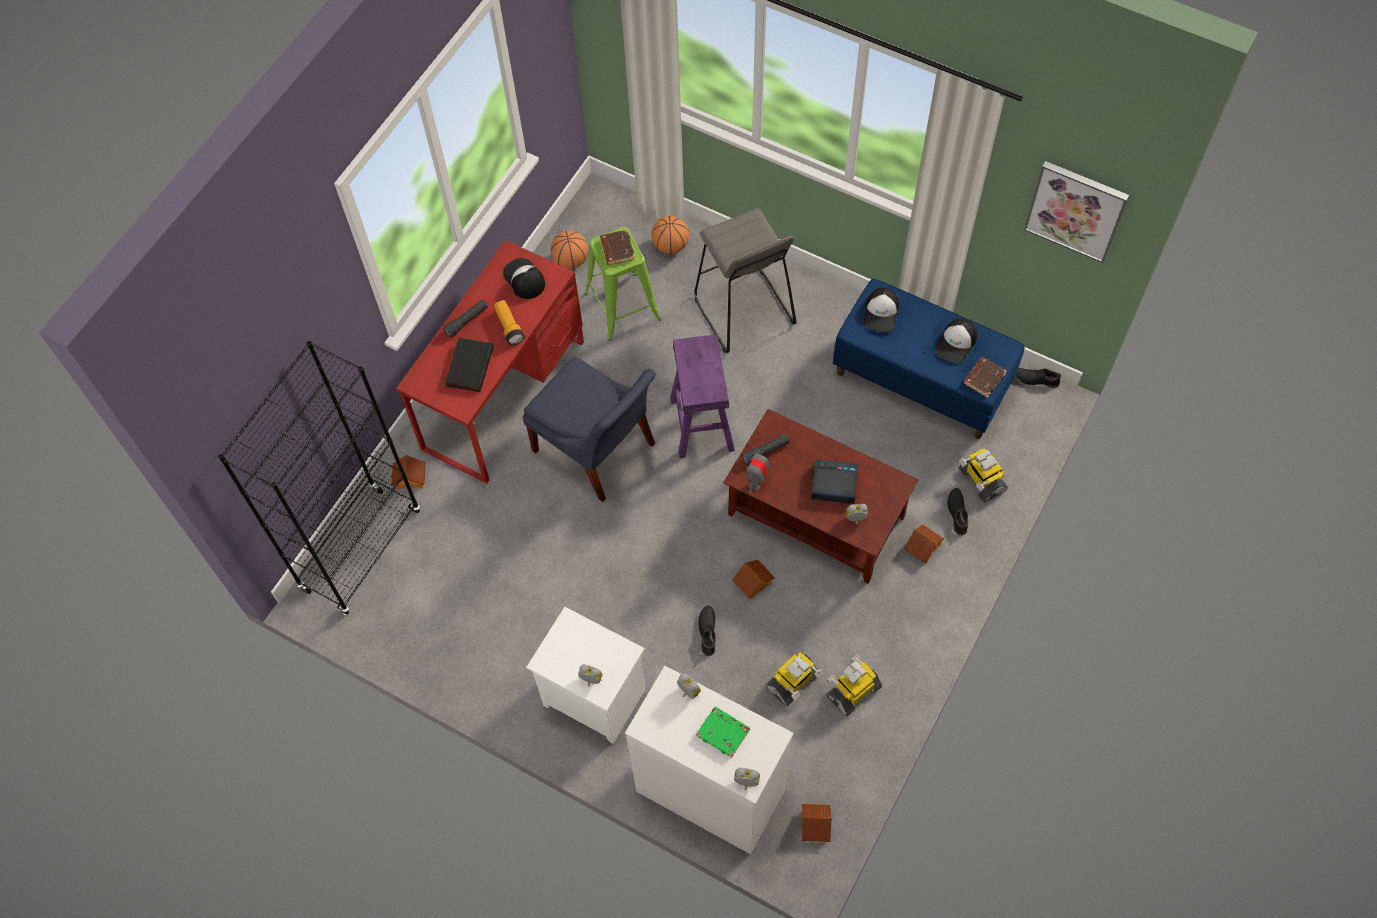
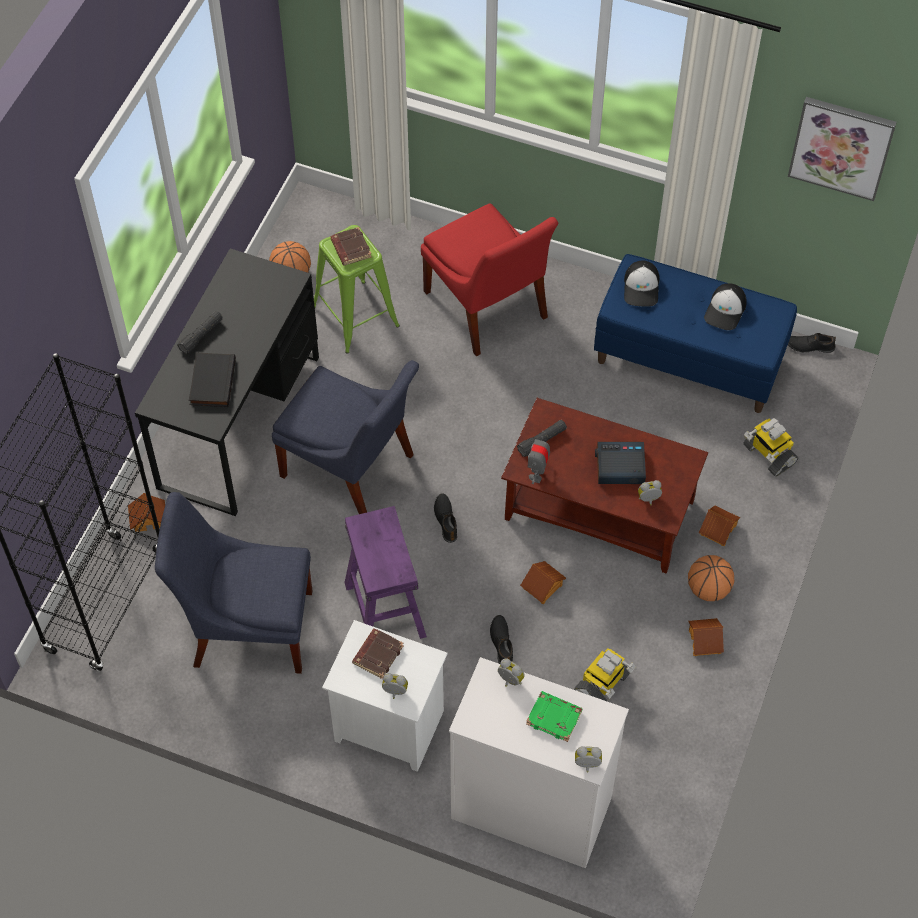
camera: 10 degrees left, 5 degrees down
red desk [396,240,584,483] -> black desk [135,248,319,516]
flashlight [494,300,525,345] -> none
cap [503,258,545,299] -> none
basketball [652,216,689,254] -> basketball moved to [688,555,734,601]
purple stool [670,334,735,458] -> purple stool moved to [344,506,427,639]
grey stool [694,208,796,353] -> red chair [421,204,558,356]
toy house [802,804,832,842] -> toy house moved to [688,618,724,656]
toy robot [826,654,882,716] -> none
black shoe [947,488,968,535] -> black shoe moved to [434,493,457,543]
brown book [963,357,1007,398] -> brown book moved to [352,628,404,679]
none -> blue chair [155,492,312,674]

